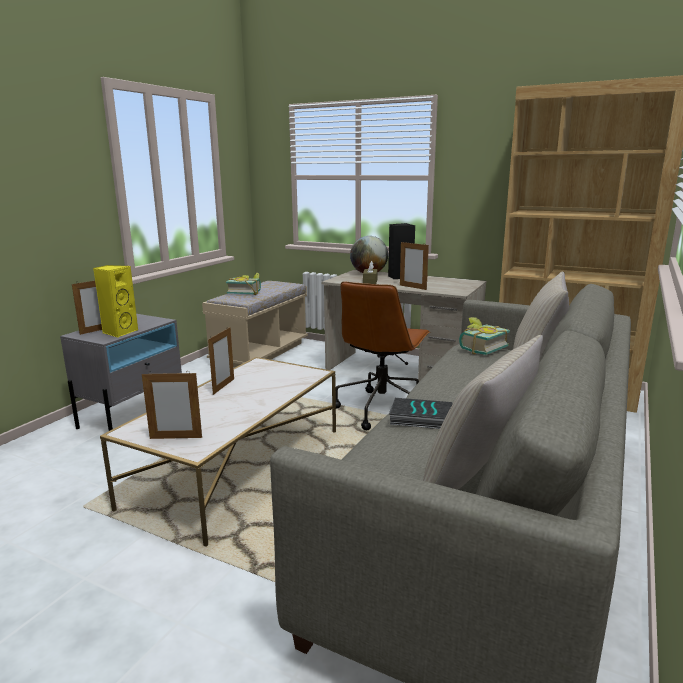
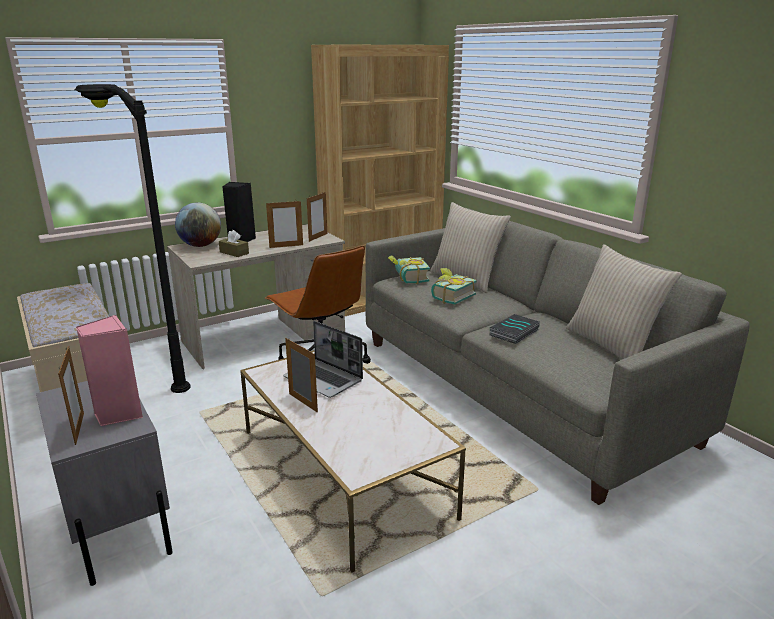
camera: 60 degrees left, 5 degrees up
yellow speaker [93,265,138,337] -> pink speaker [76,315,143,427]
picture frame [142,371,202,439] -> picture frame moved to [307,191,327,242]
book [226,272,261,295] -> book moved to [431,268,477,304]
none -> black floor lamp [74,84,191,393]
none -> laptop [283,321,363,398]

